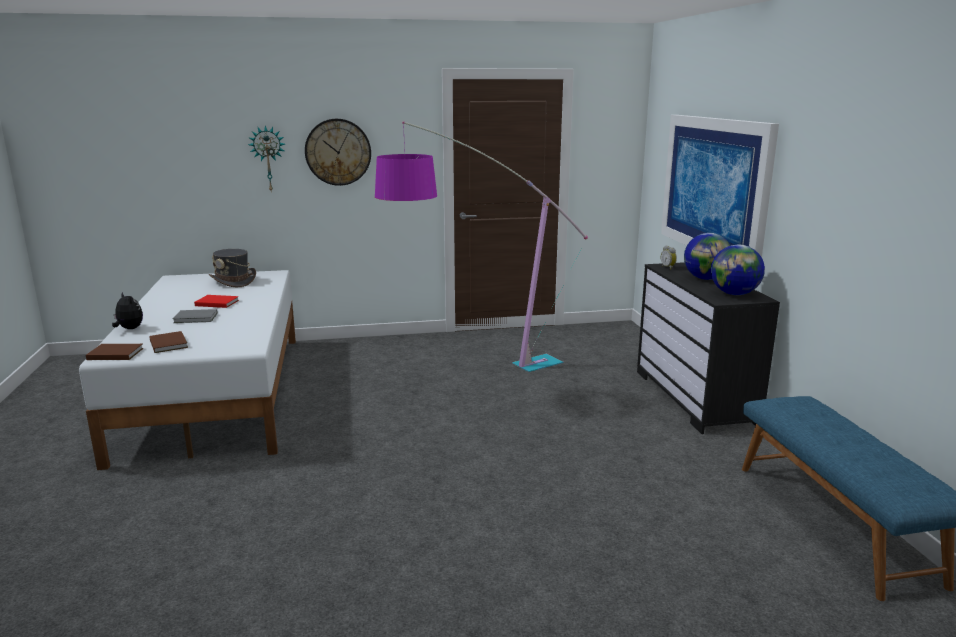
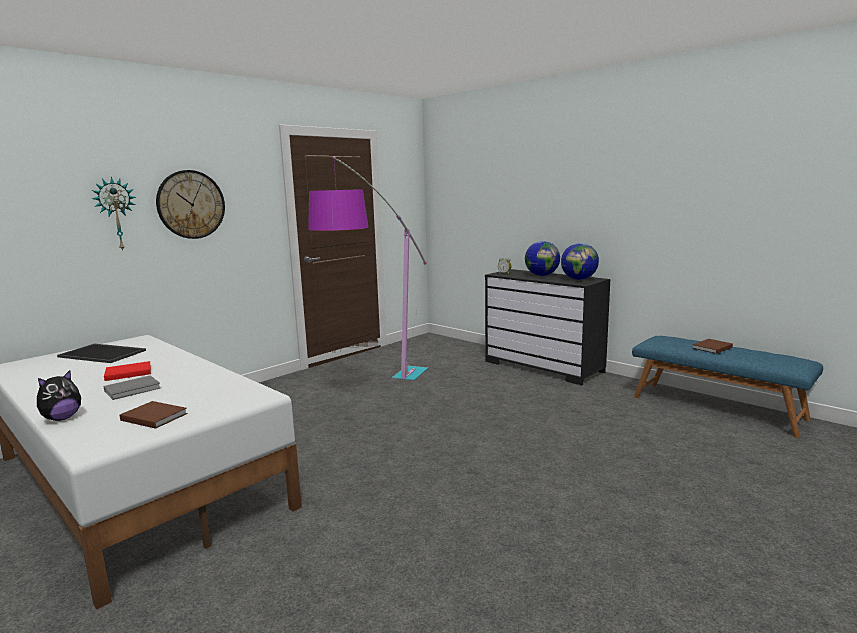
camera: 35 degrees left, 5 degrees down
brown book [86,344,143,360] -> brown book moved to [692,339,733,354]
plush toy [112,292,143,329] -> plush toy turned 120 degrees clockwise [37,370,81,421]
grey hat [209,249,256,288] -> tray [57,344,146,363]
picture [661,115,779,257] -> none

